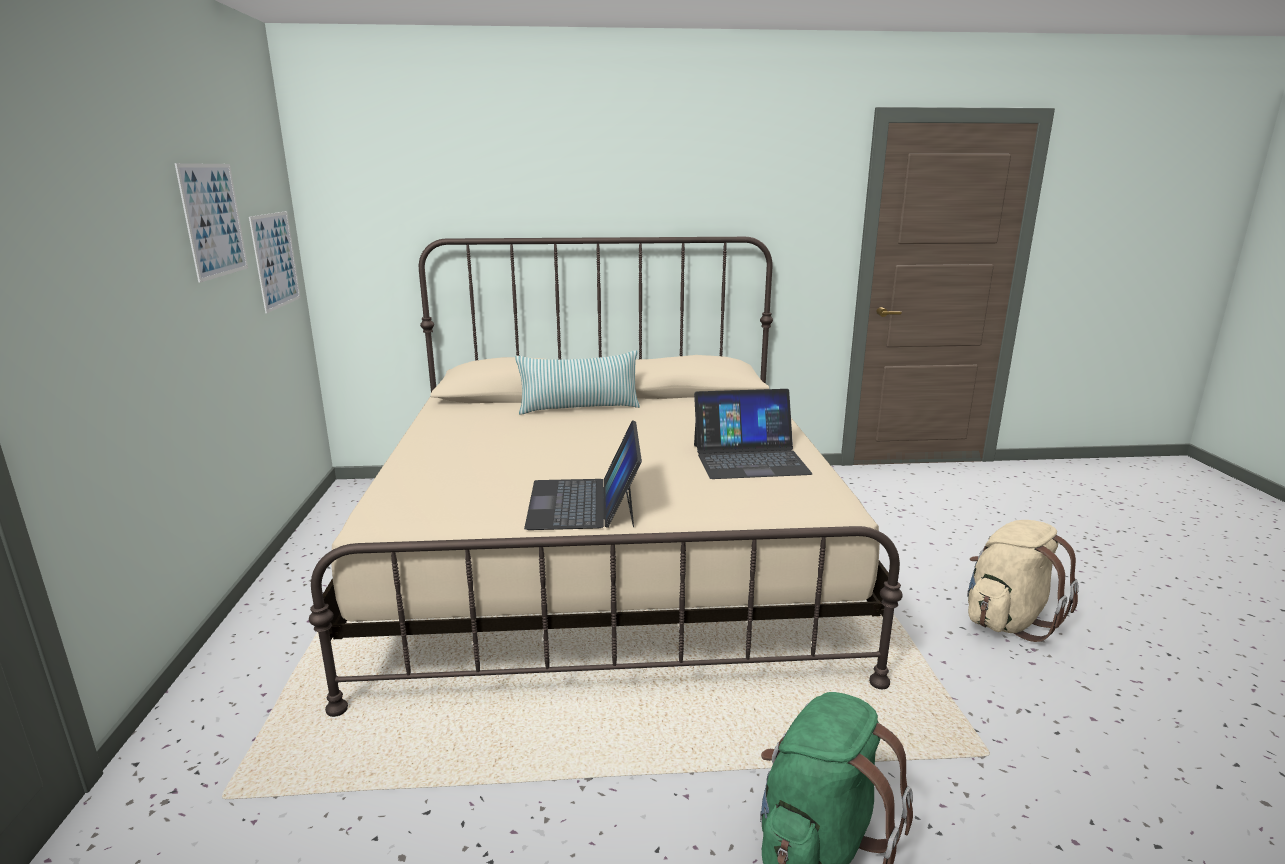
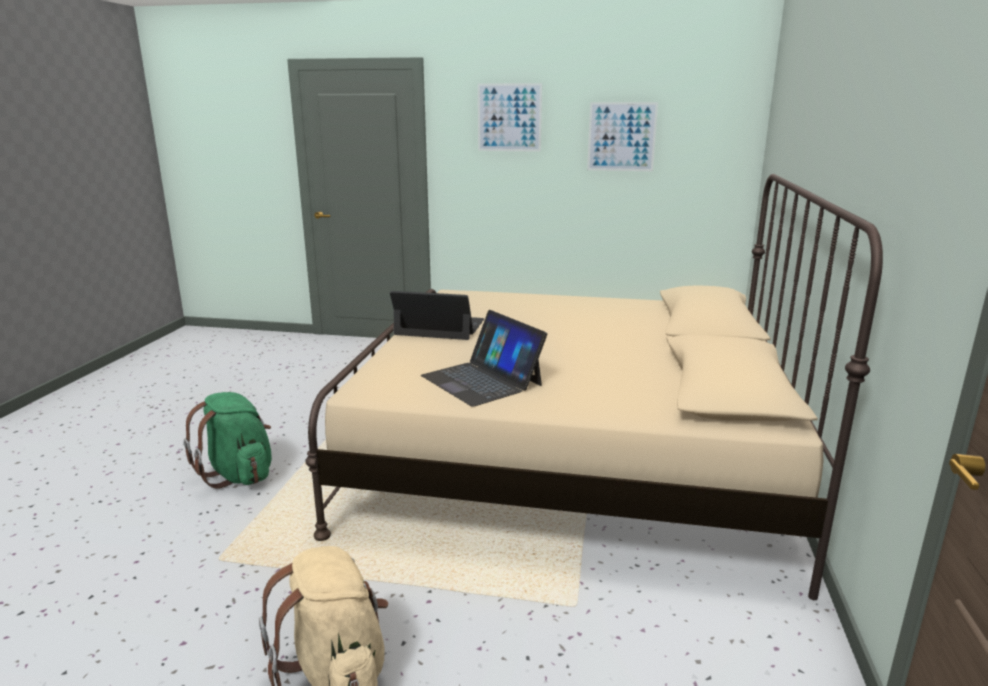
camera: 105 degrees right, 0 degrees up
picture [249,211,300,313] -> picture moved to [478,83,542,152]
pillow [515,350,640,415] -> none
laptop [694,389,813,479] -> laptop turned 45 degrees counterclockwise [421,310,547,407]

